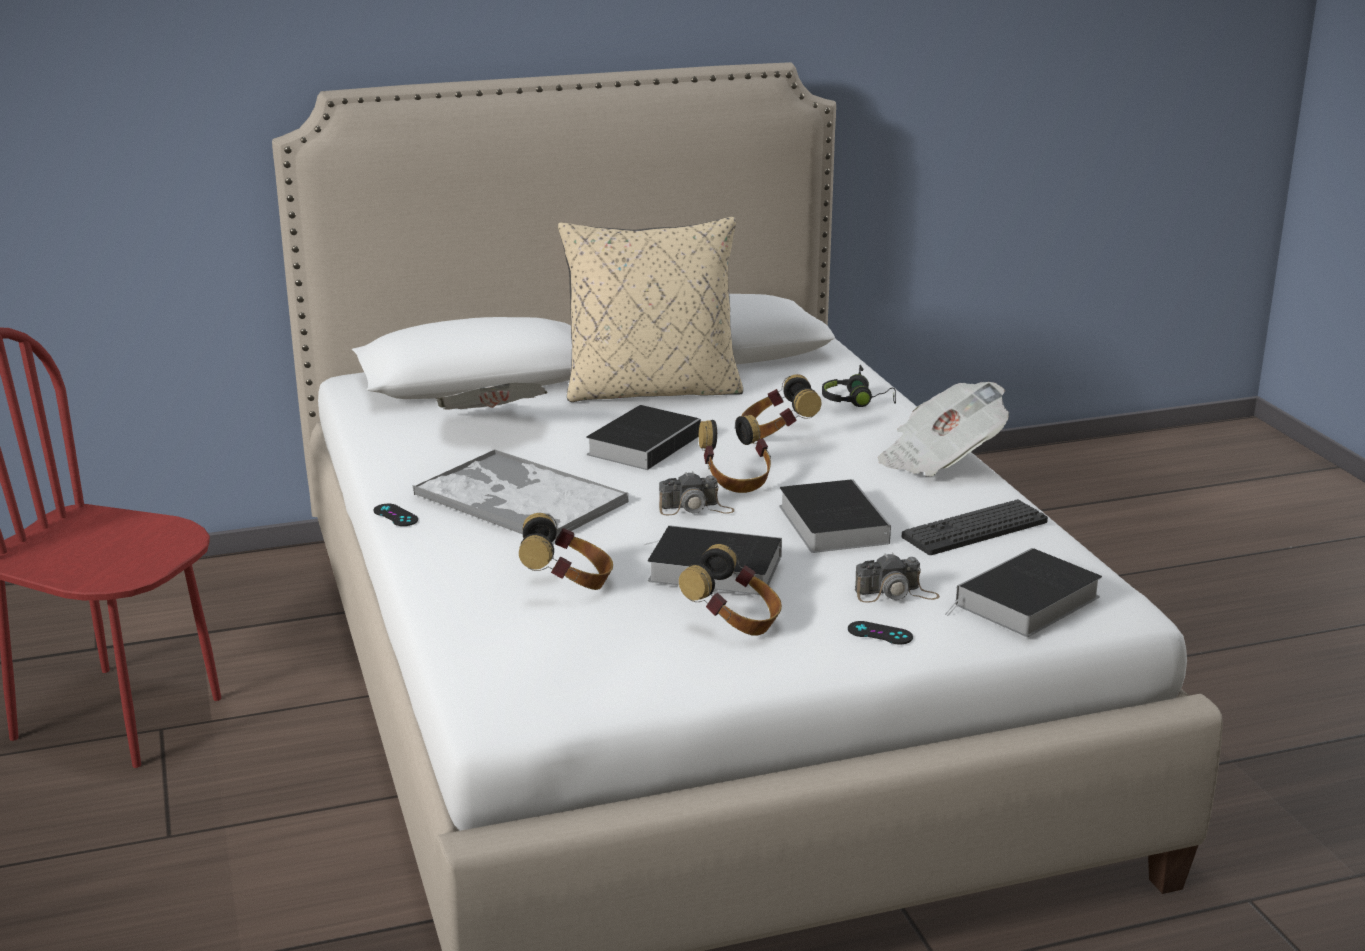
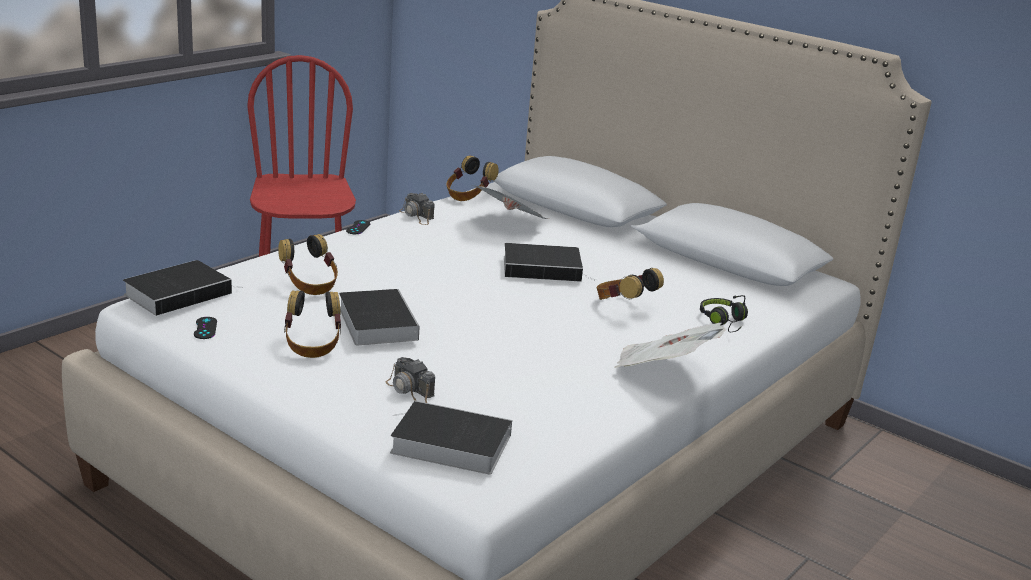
camera: 55 degrees right, 0 degrees up
tray [412,449,629,540] -> none
beige pillow [558,217,743,402] -> none
camera [659,471,734,515] -> camera moved to [399,193,434,225]
headphones [699,415,771,493] -> headphones moved to [446,155,499,201]
book [779,479,891,553] -> book moved to [123,260,237,316]
black game controller [848,621,913,645] -> black game controller moved to [194,317,217,339]
keyboard [902,499,1048,555] -> none

